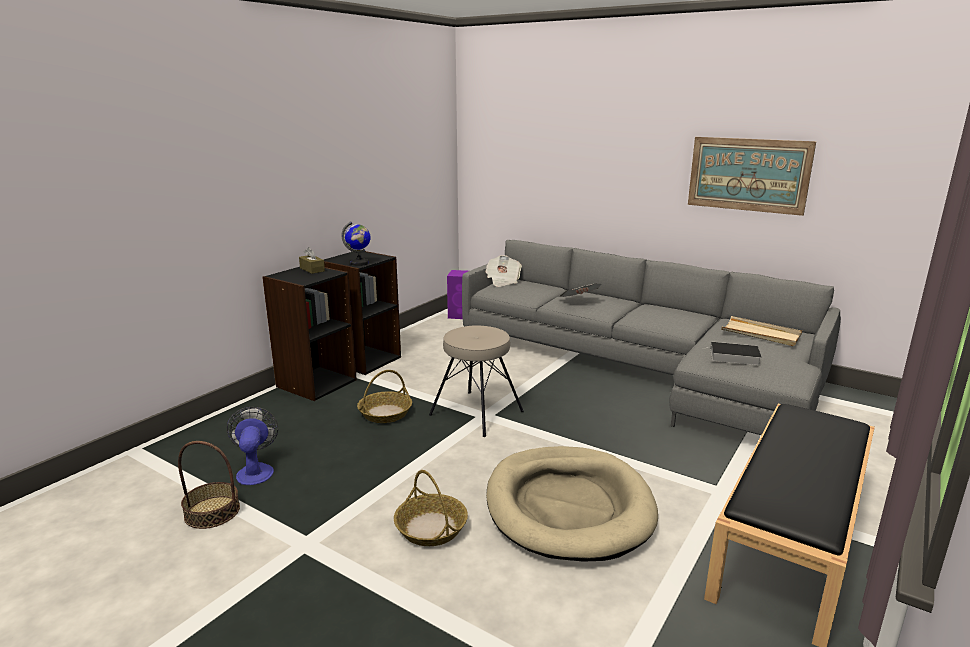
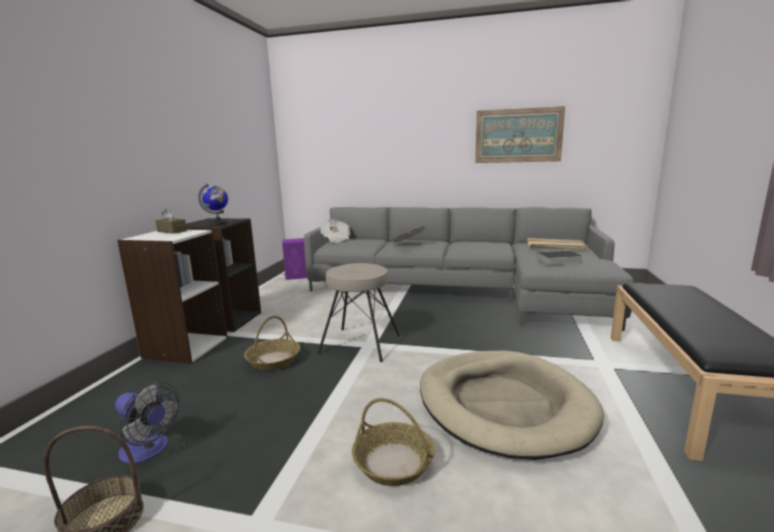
camera: 20 degrees left, 5 degrees down
fan [227,407,278,485] -> fan turned 150 degrees clockwise [115,382,179,463]
black bookcase [262,267,357,401] -> white bookcase [117,229,228,364]

